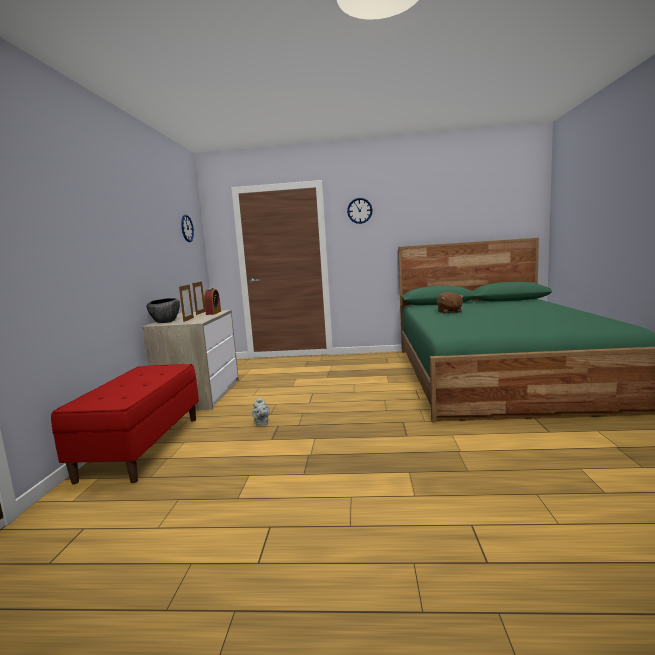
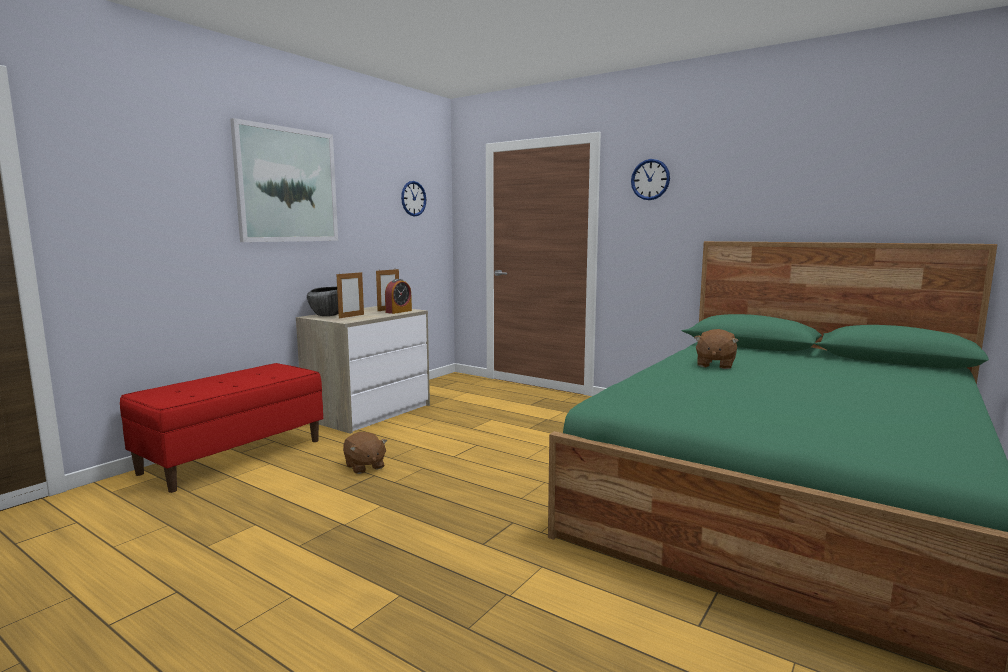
camera: 30 degrees right, 0 degrees up
grey teapot [252,397,270,426] -> brown plush toy [343,432,387,474]
none -> picture [230,118,338,242]

